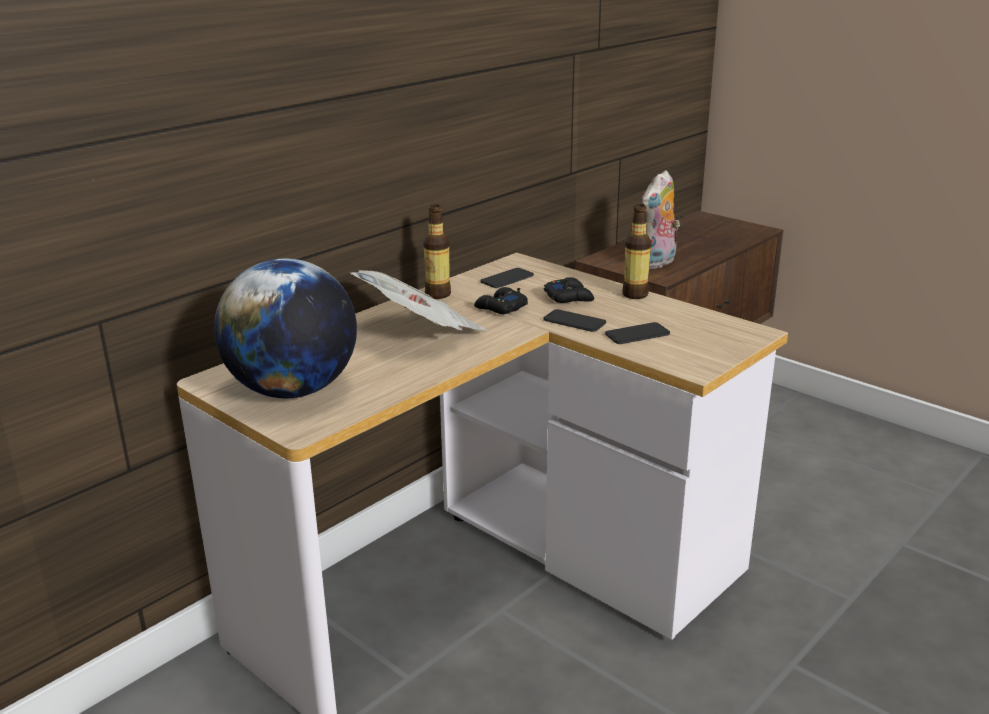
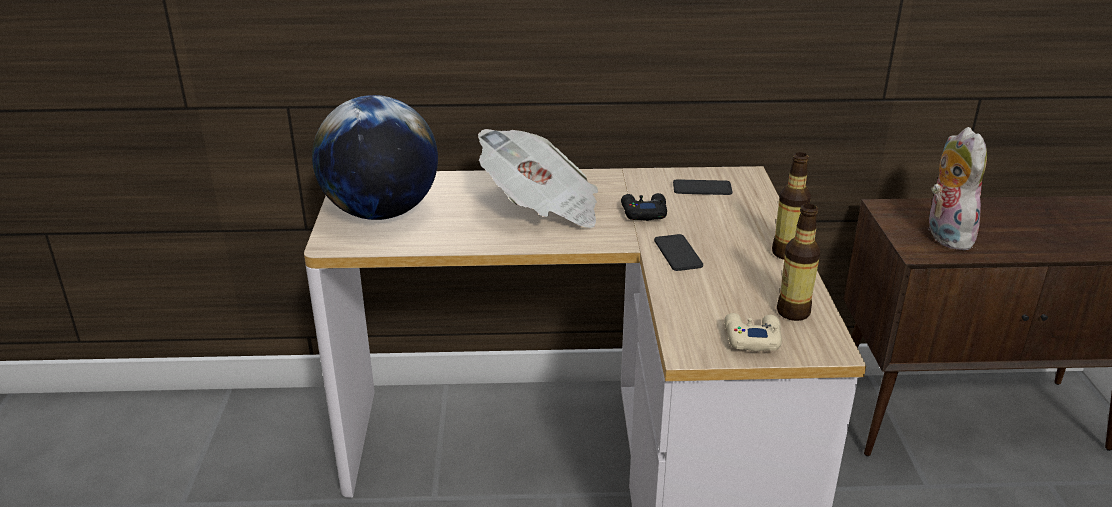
camera: 45 degrees right, 5 degrees up
bottle [423,204,451,299] -> bottle moved to [777,204,820,321]
black game controller [544,277,594,303] -> none
phone [605,322,670,344] -> none
plush toy [641,170,680,269] -> plush toy turned 90 degrees clockwise [927,127,987,250]
none -> beige game controller [724,313,782,351]

